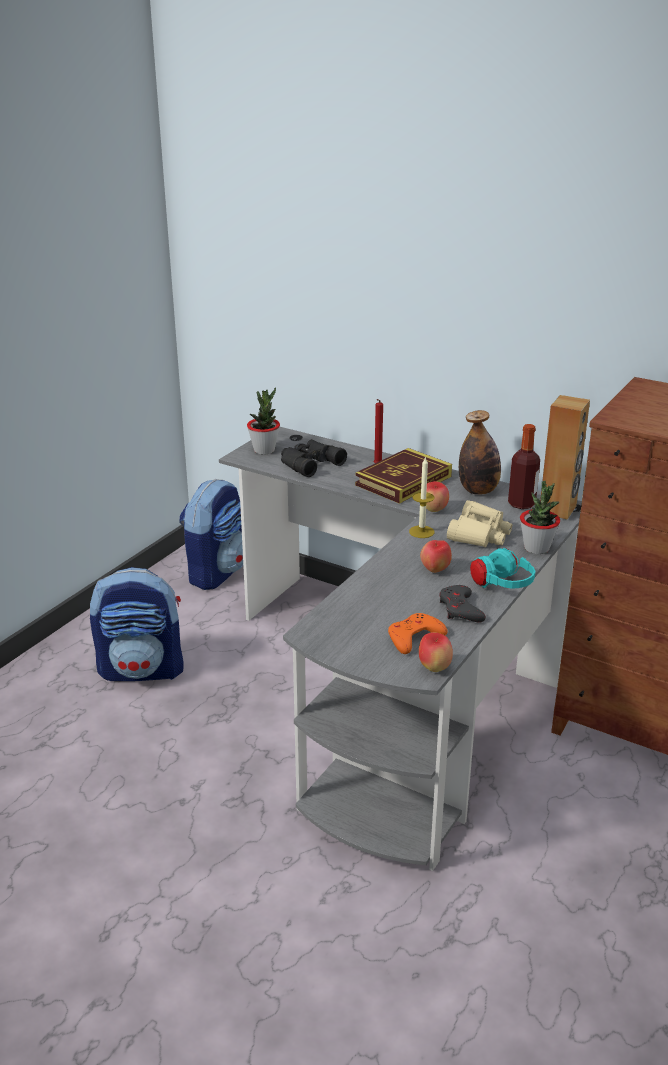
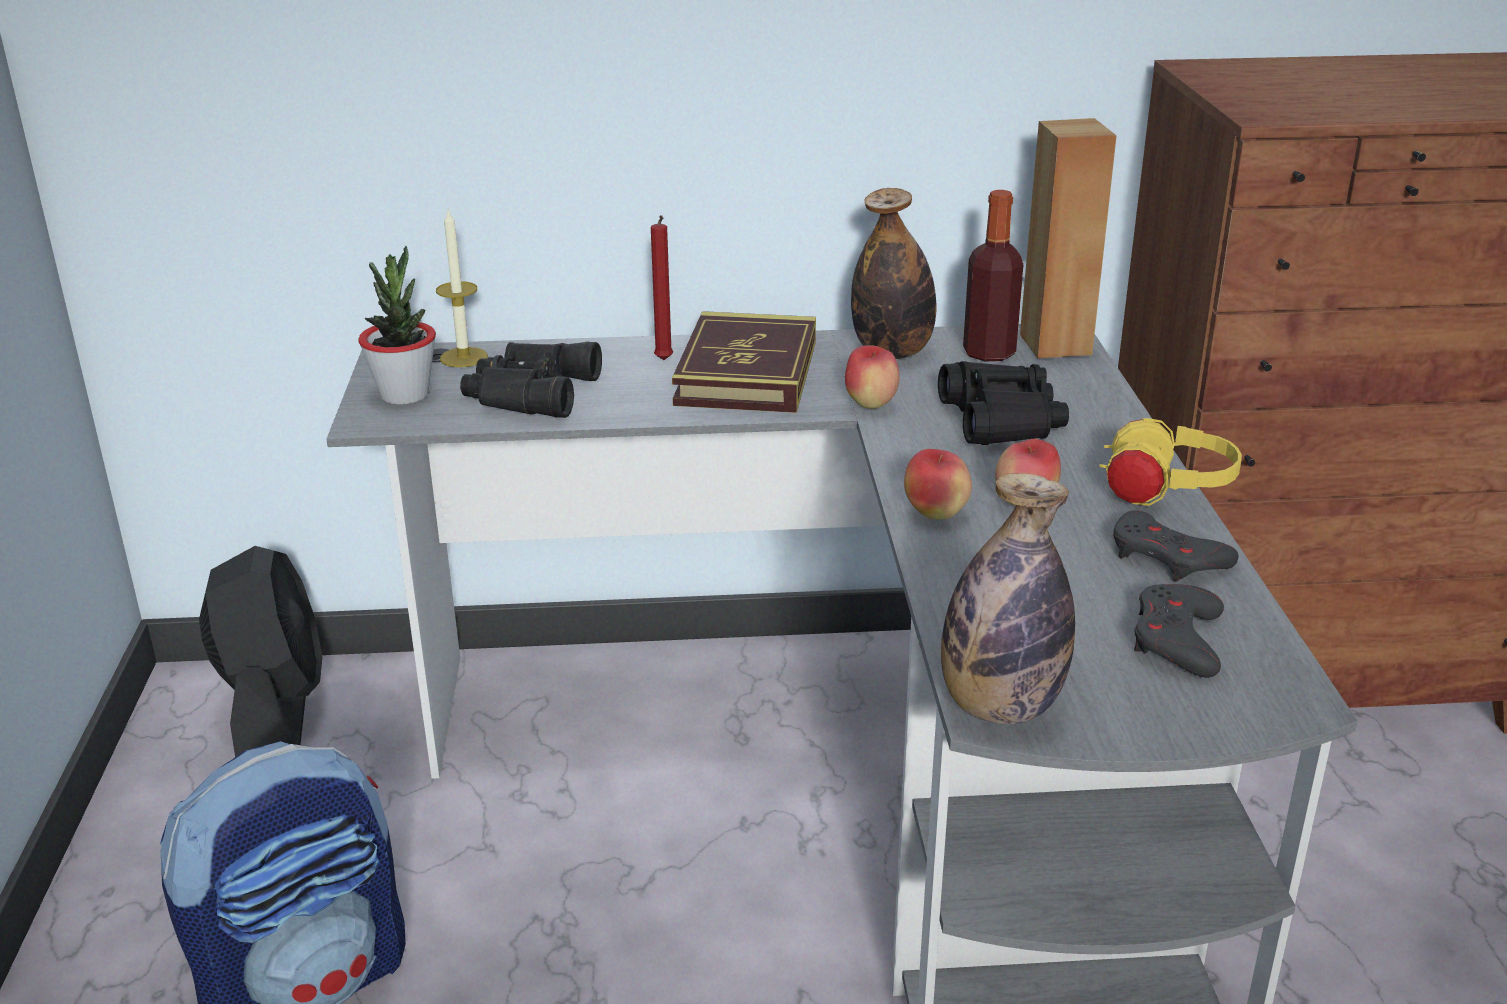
camera: 35 degrees left, 0 degrees up
backpack [179,479,243,590] -> black fan [199,546,322,757]
orange game controller [388,613,448,654] -> grey game controller [1134,584,1224,678]
candle [409,456,434,538] -> candle moved to [436,210,488,367]
apple [419,632,453,672] -> apple moved to [904,449,972,520]
beige binoculars [447,500,512,547] -> black binoculars [938,361,1069,445]
turquoise headphones [470,548,536,589] -> yellow headphones [1099,418,1242,506]
potted plant [520,481,560,554] -> none
none -> bottle [941,473,1075,725]

